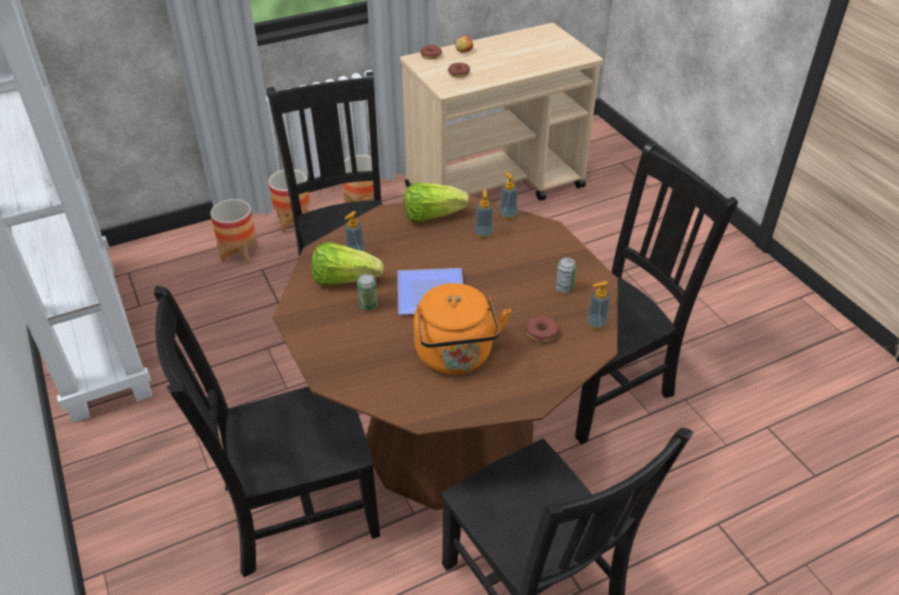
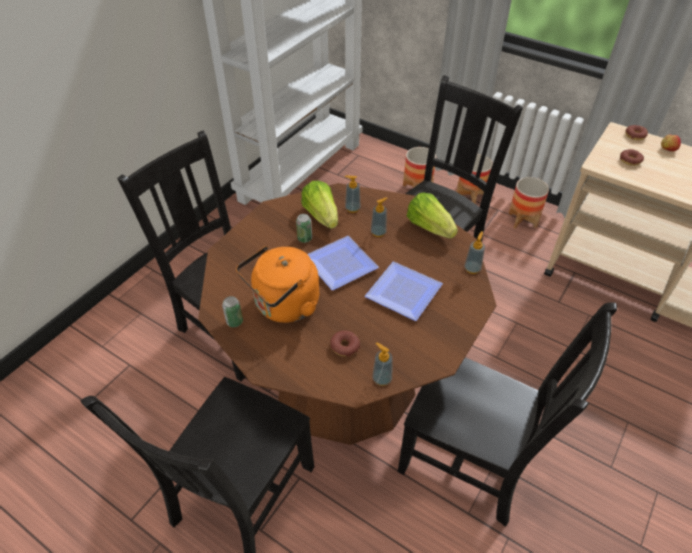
camera: 60 degrees right, 5 degrees up
soap dispenser [474,189,493,239] -> soap dispenser moved to [371,197,388,237]
can [555,257,576,293] -> can moved to [222,296,243,327]
none -> plate [365,262,443,321]

